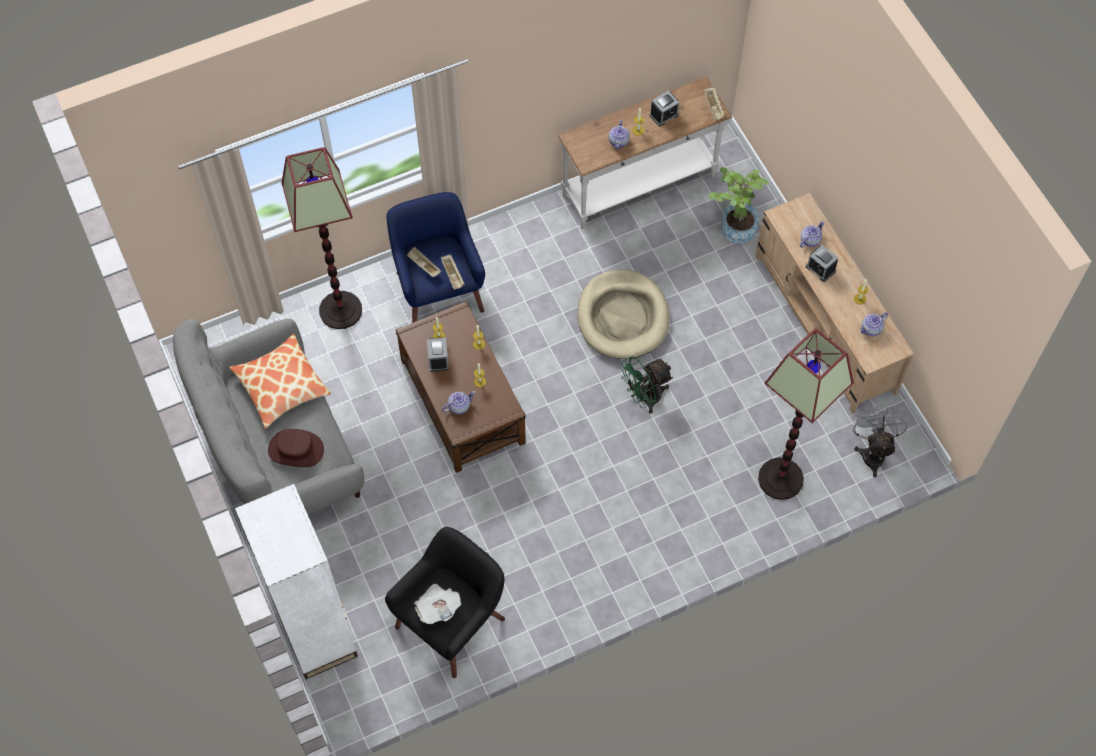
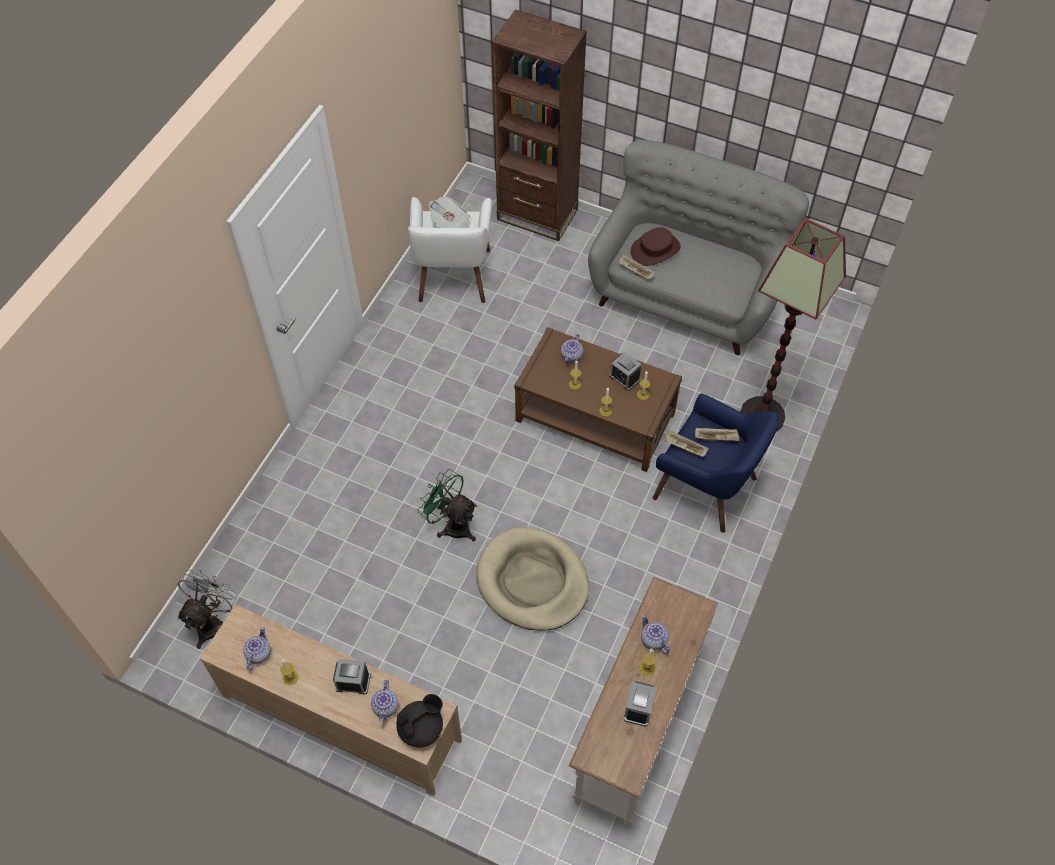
camera: 140 degrees right, 5 degrees down
pillow [229,334,331,429] -> none
white bookcase [235,484,358,679] -> brown bookcase [492,10,587,241]
black armchair [385,527,505,678] -> white armchair [408,197,492,303]
green fan [619,356,673,414] -> green fan turned 75 degrees counterclockwise [417,469,477,541]
beige tray [704,87,725,120] -> beige tray moved to [617,254,655,279]
potted plant [709,167,769,243] -> none
floor lamp [758,328,854,500] -> none
grey fan [853,406,907,478] -> grey fan turned 120 degrees counterclockwise [177,569,238,649]
none -> black teapot [396,694,443,747]

